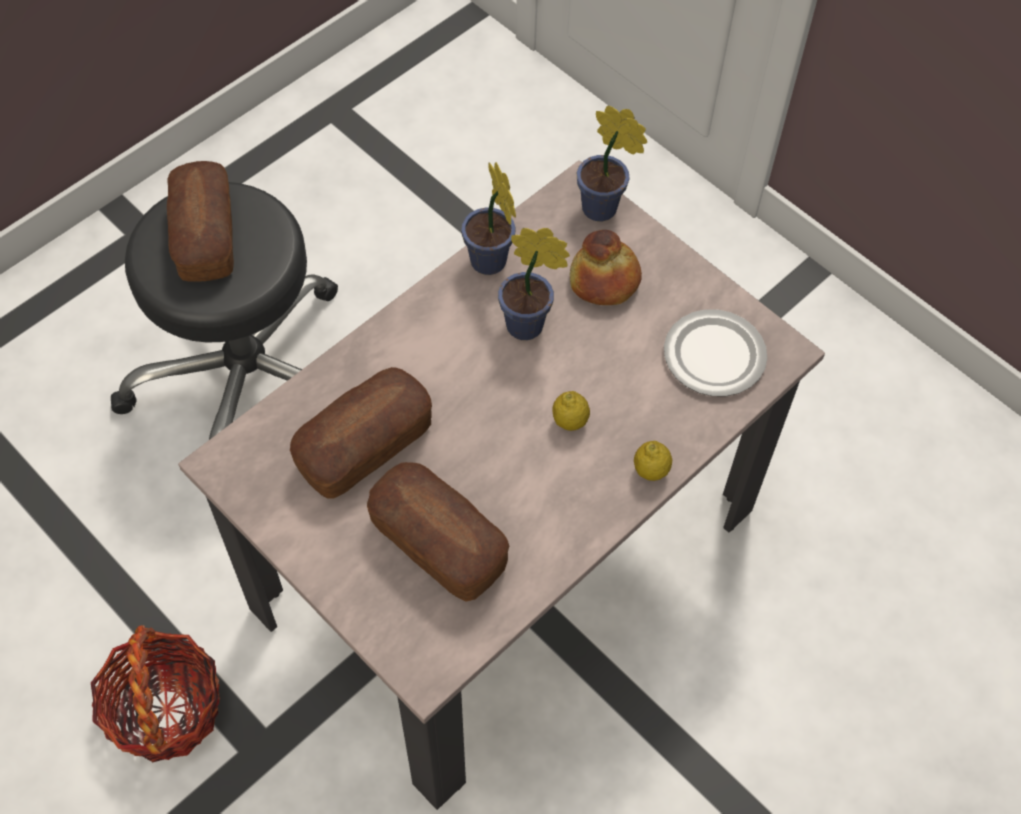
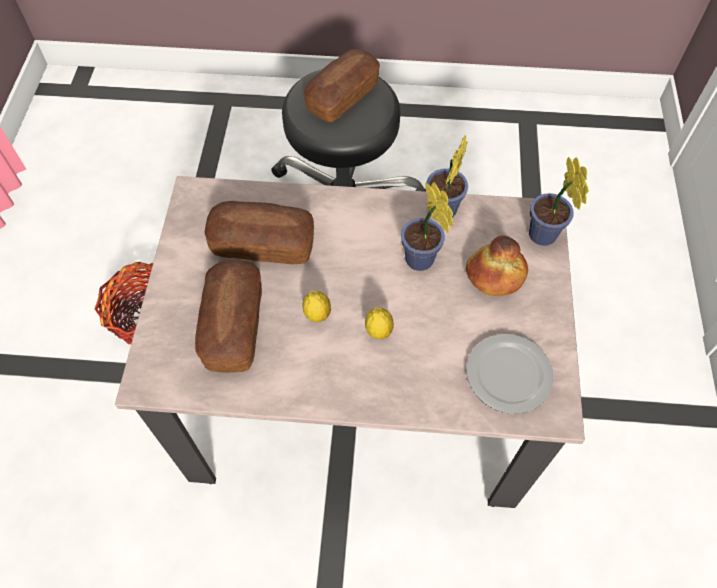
camera: 50 degrees right, 0 degrees up
lemon [634,441,672,481] -> lemon moved to [303,290,331,322]

